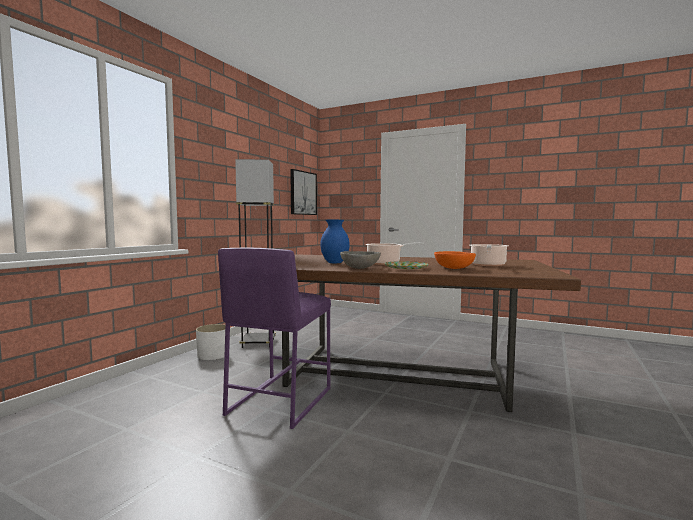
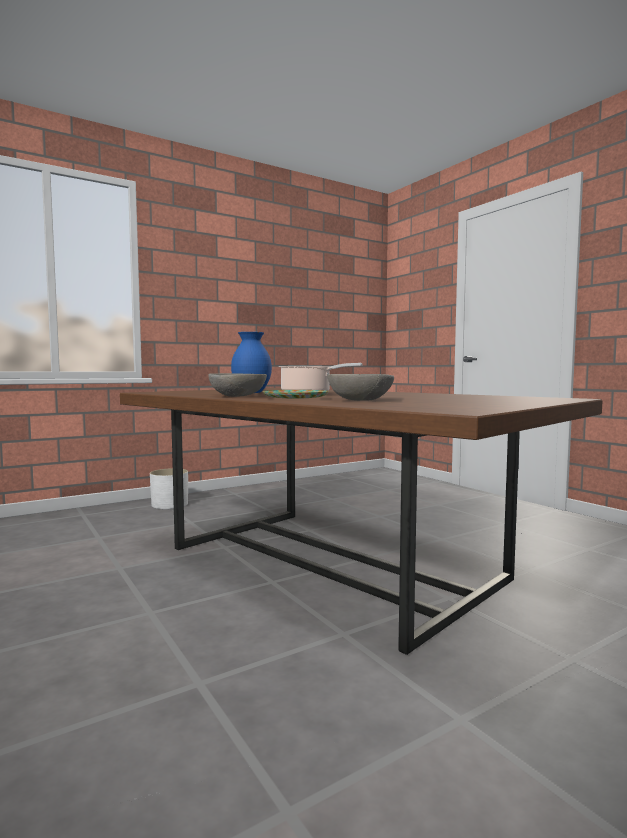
camera: 30 degrees right, 0 degrees up
purple stool [218,248,331,429] -> none
grey floor lamp [235,159,276,348] -> none
picture [290,169,317,215] -> none
orange bowl [434,251,476,269] -> grey bowl [327,374,394,401]
cooking pot [470,244,508,266] -> none

